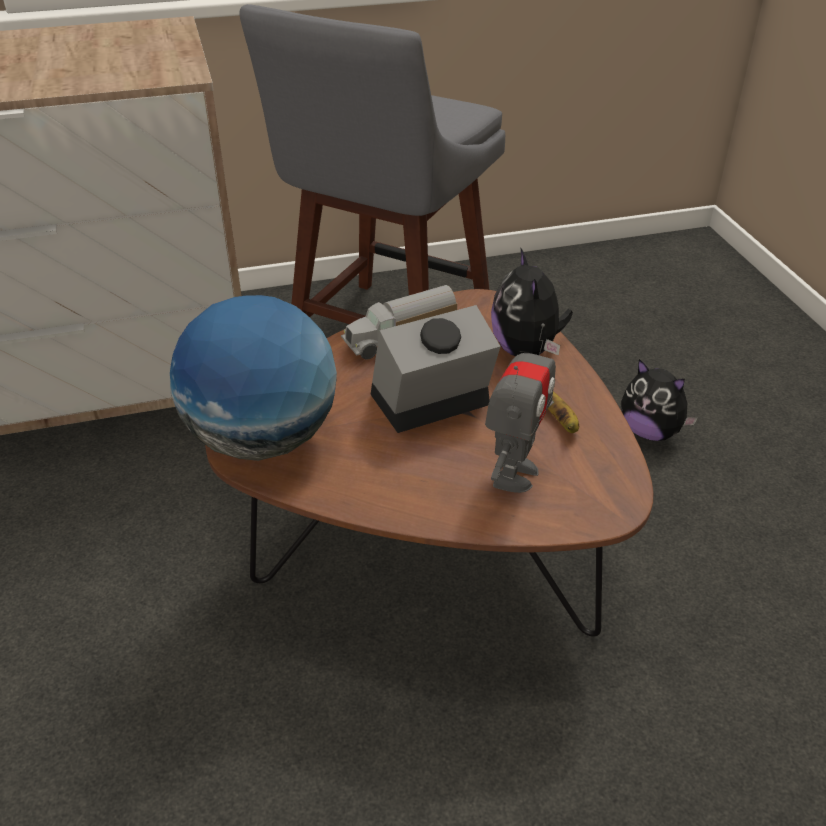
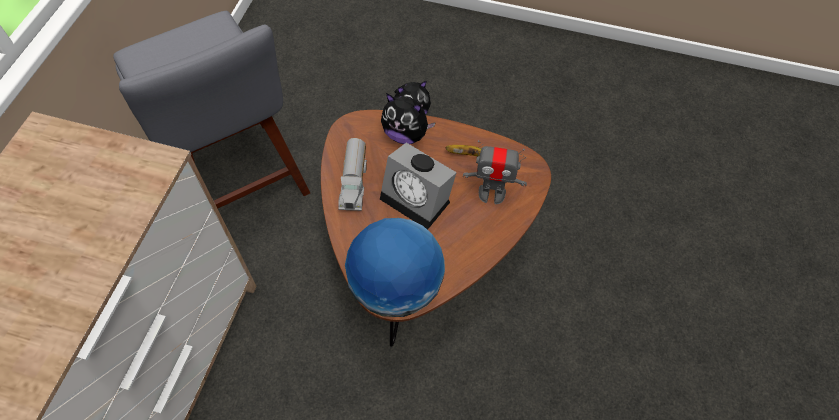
camera: 60 degrees left, 20 degrees up
alarm clock [371,305,501,433] -> alarm clock turned 60 degrees counterclockwise [380,143,457,230]
toy robot [485,323,556,493] -> toy robot turned 135 degrees clockwise [463,140,527,204]

